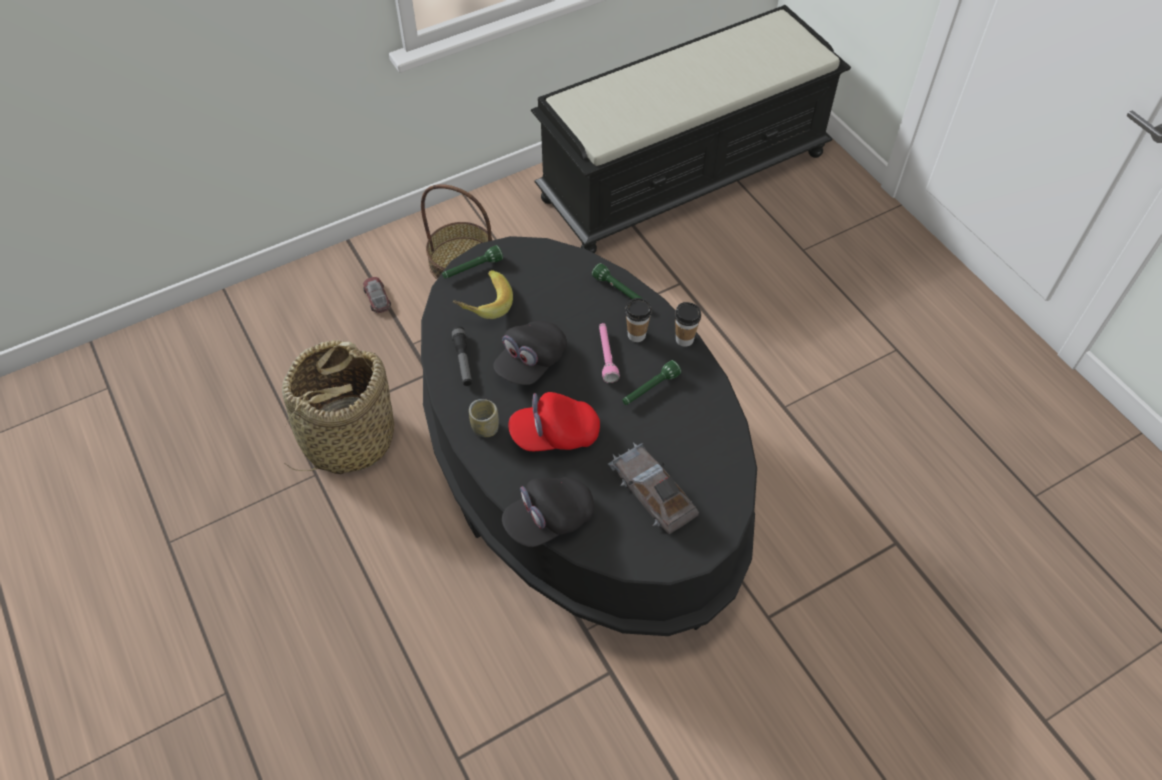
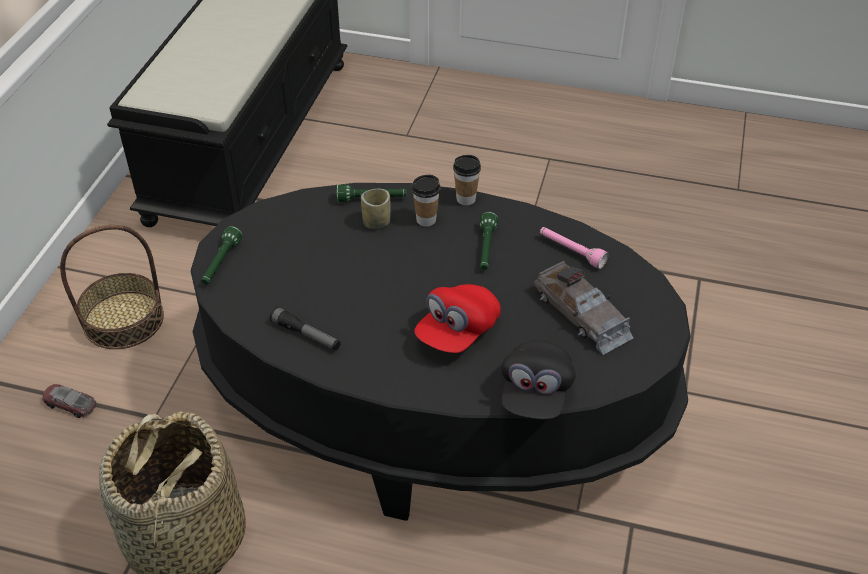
camera: 45 degrees left, 10 degrees down
banana [453,270,513,319] -> none
cup [469,399,499,437] -> cup moved to [361,189,391,229]
black cap [493,321,567,385] -> none
pink flashlight [599,323,620,383] -> pink flashlight moved to [540,227,608,269]
grey toy car [608,442,699,534] -> grey toy car turned 135 degrees counterclockwise [534,261,633,355]

